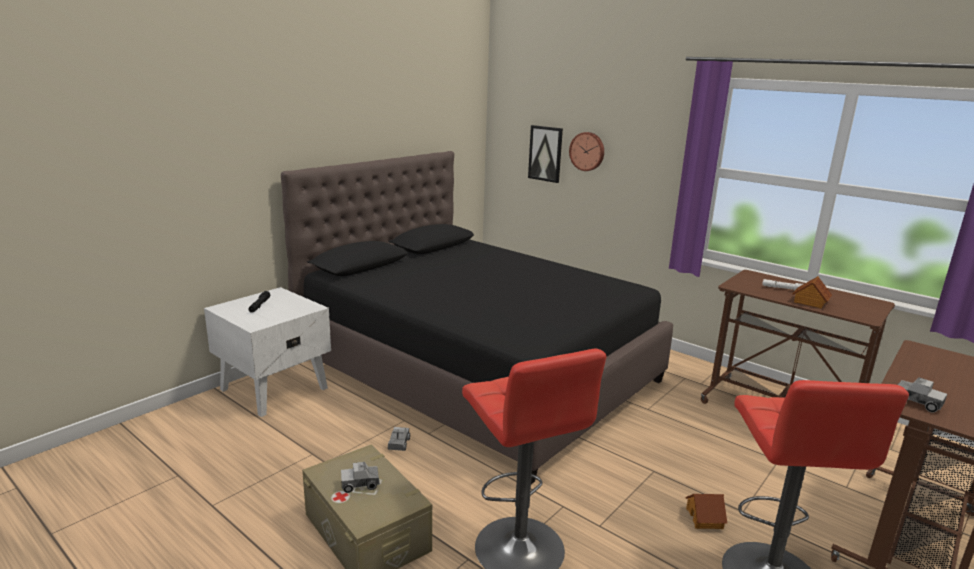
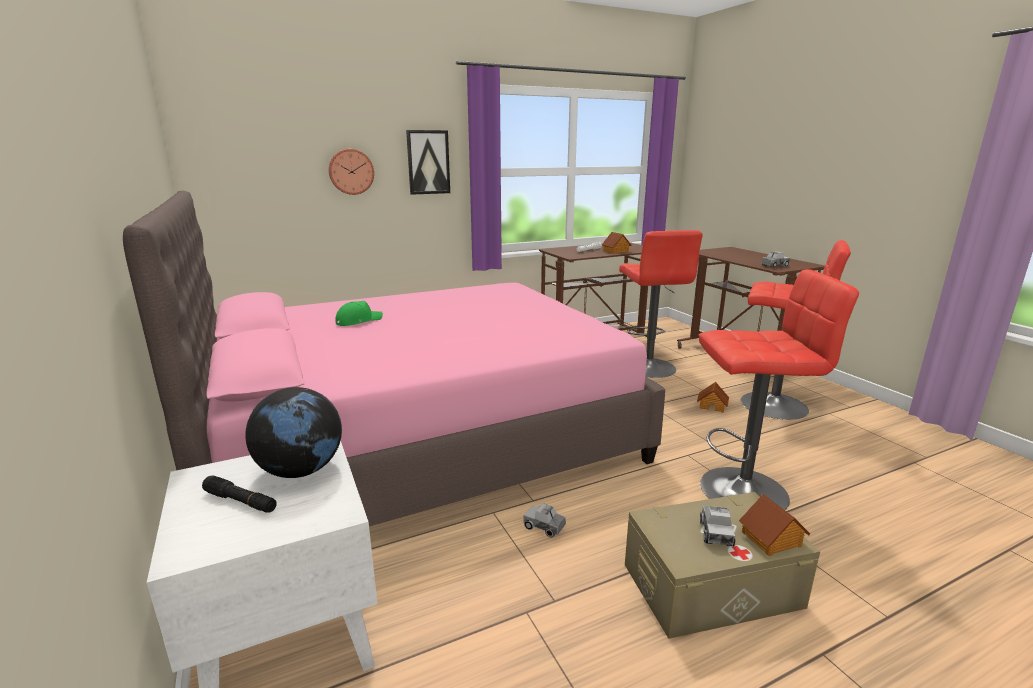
camera: 65 degrees left, 0 degrees up
black bed [281,151,673,484] -> pink bed [123,191,665,526]
picture [528,125,563,183] -> picture moved to [406,130,450,195]
none -> globe [245,387,342,478]
none -> green cap [335,301,383,326]
none -> red stool [619,230,702,378]
none -> toy house [739,494,810,556]

